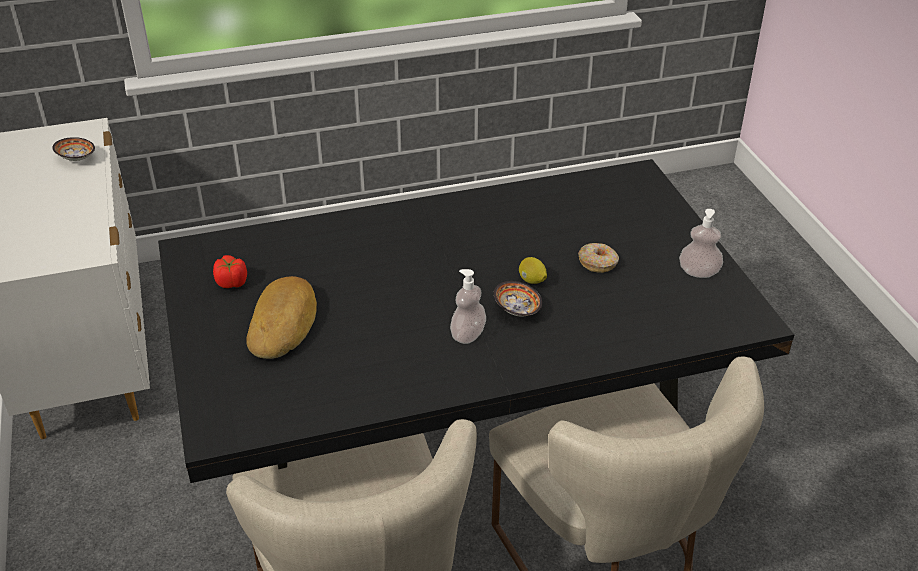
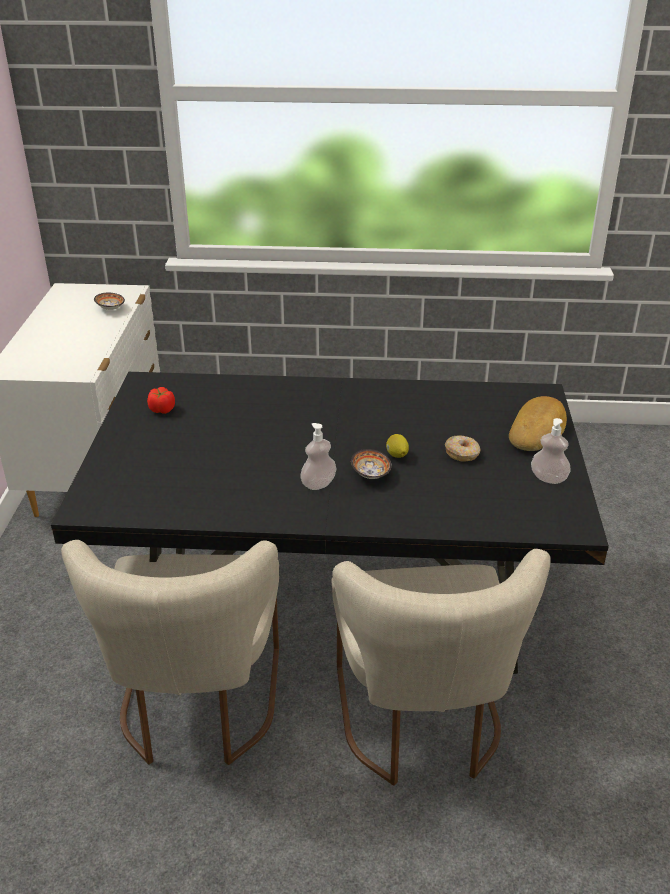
camera: 20 degrees right, 5 degrees down
bread [246,276,317,359] -> bread moved to [509,396,567,451]

